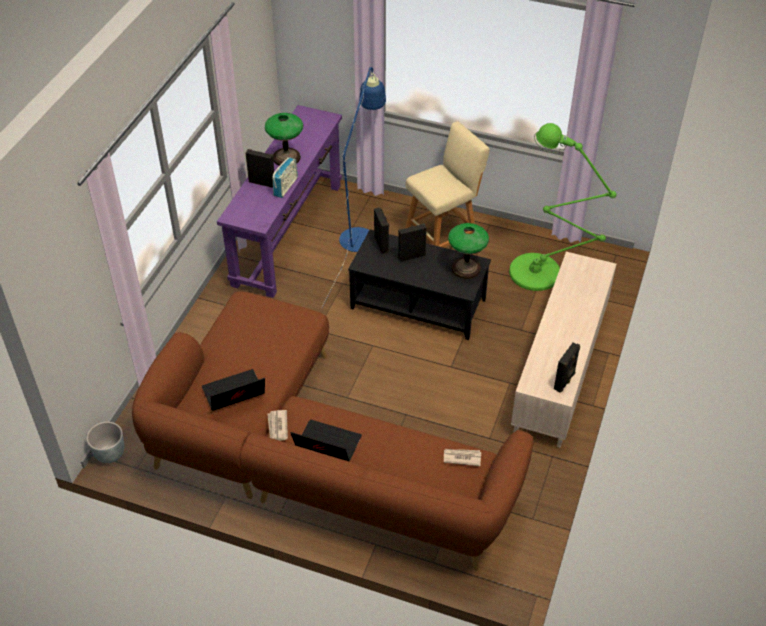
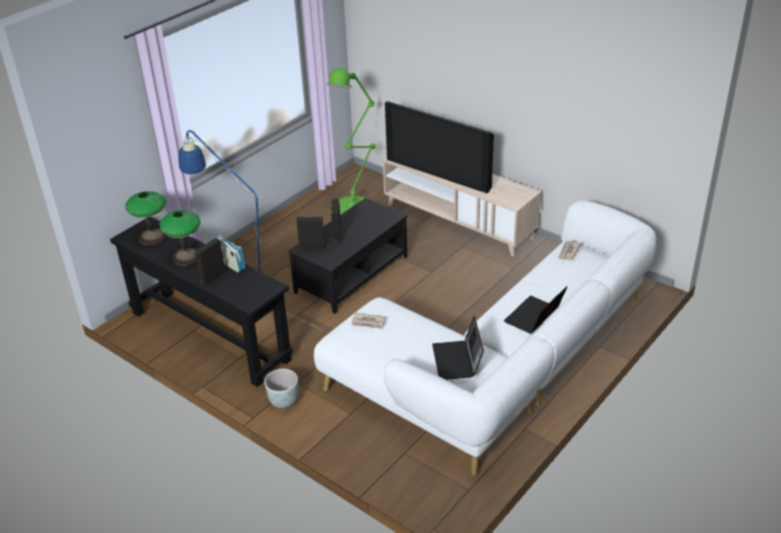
camera: 70 degrees left, 10 degrees down
grey planter [87,422,125,463] -> grey planter moved to [264,369,298,408]
brown sofa [132,291,534,571] -> white sofa [314,200,657,476]
purple console table [217,105,342,298] -> black console table [110,217,293,387]
newspaper [268,410,288,441] -> newspaper moved to [351,313,386,329]
beige stool [405,121,490,248] -> none
table lamp [448,223,489,279] -> table lamp moved to [125,191,167,246]
black speaker [554,342,580,393] -> none
none -> television [385,101,494,193]

